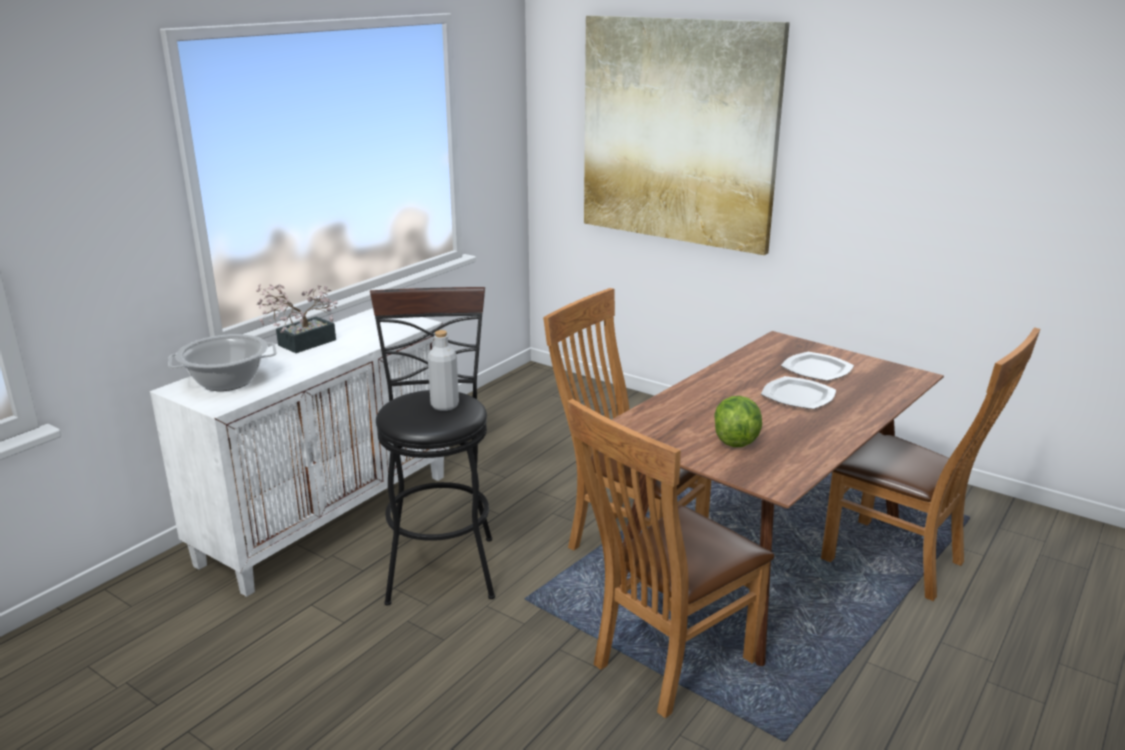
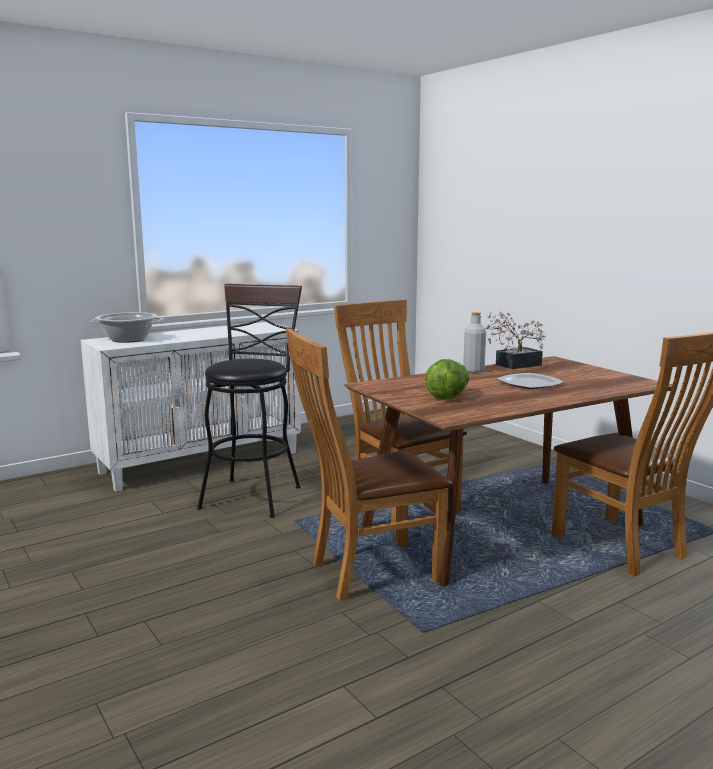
camera: 20 degrees right, 10 degrees down
potted plant [256,284,337,353] -> potted plant moved to [485,312,545,369]
grey bottle [428,330,459,411] -> grey bottle moved to [463,312,486,373]
picture [584,15,790,255] -> none
plate [781,352,854,381] -> none

